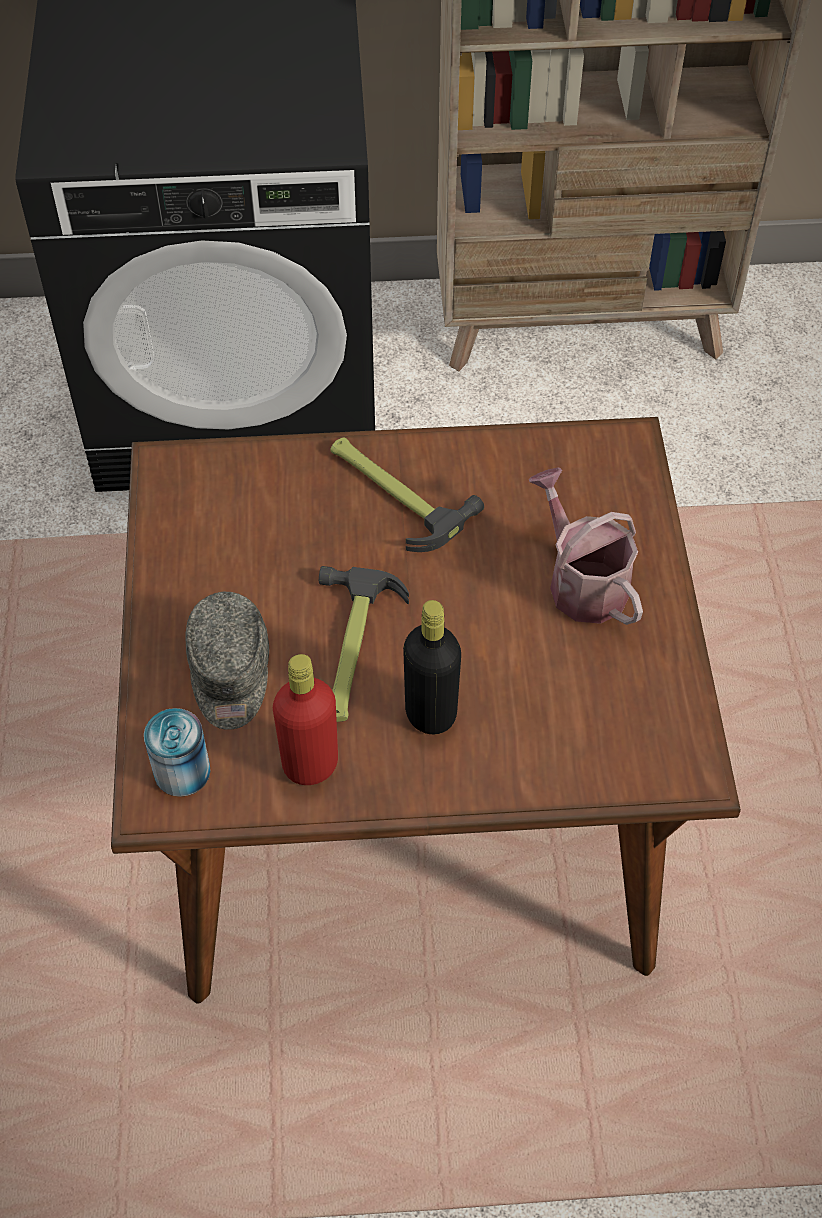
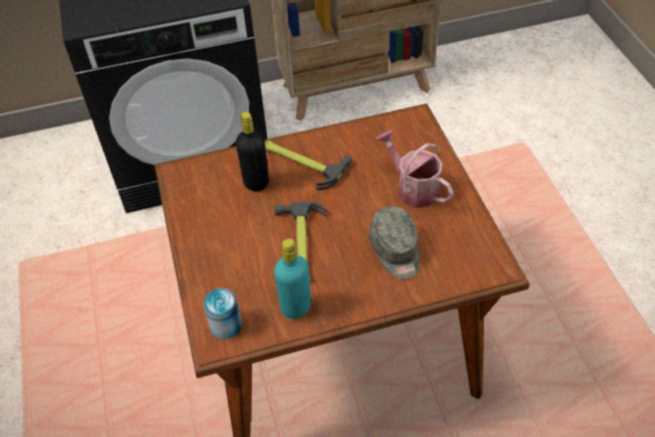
camera: 10 degrees left, 5 degrees down
grey cap [186,592,269,730] -> grey cap moved to [369,206,420,280]
red bottle [273,654,338,785] -> turquoise bottle [274,239,311,319]
black bottle [403,600,461,734] -> black bottle moved to [236,112,269,191]

